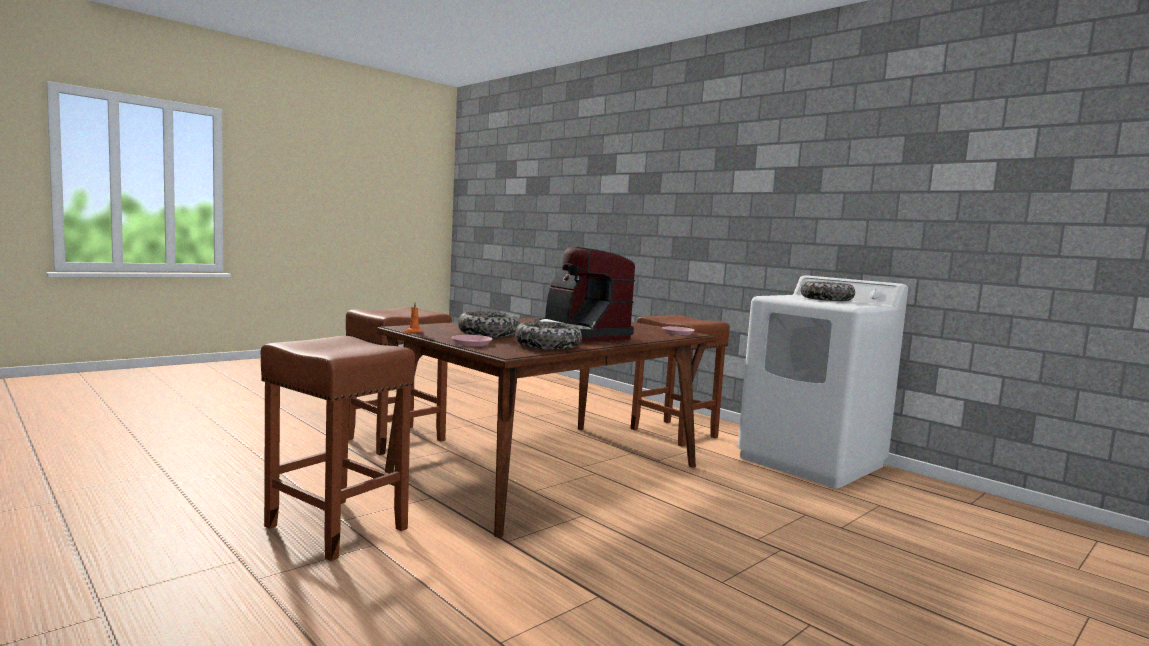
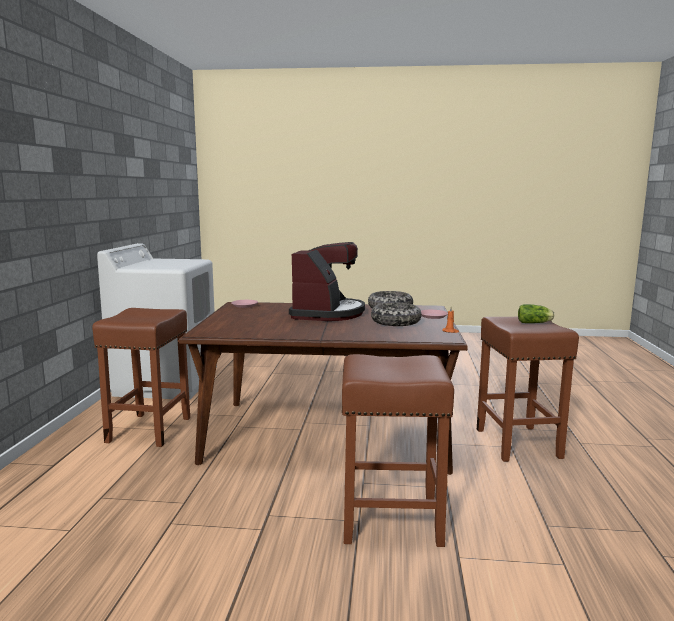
camera: 130 degrees left, 5 degrees up
bowl [801,281,855,301] -> none
none -> lettuce [518,304,554,323]

